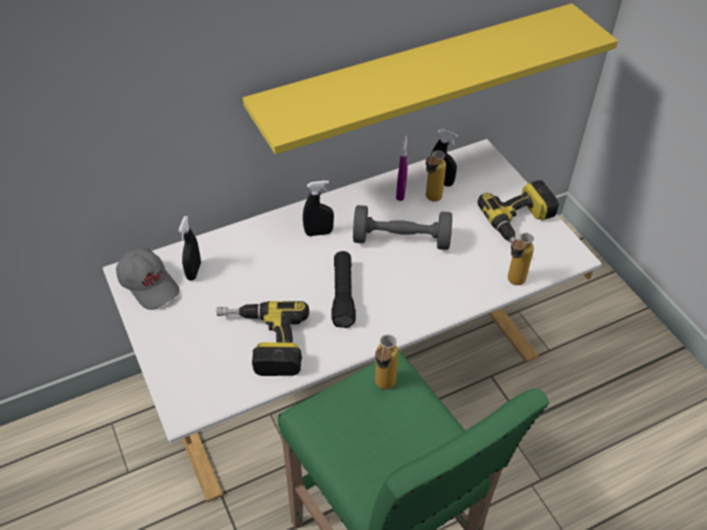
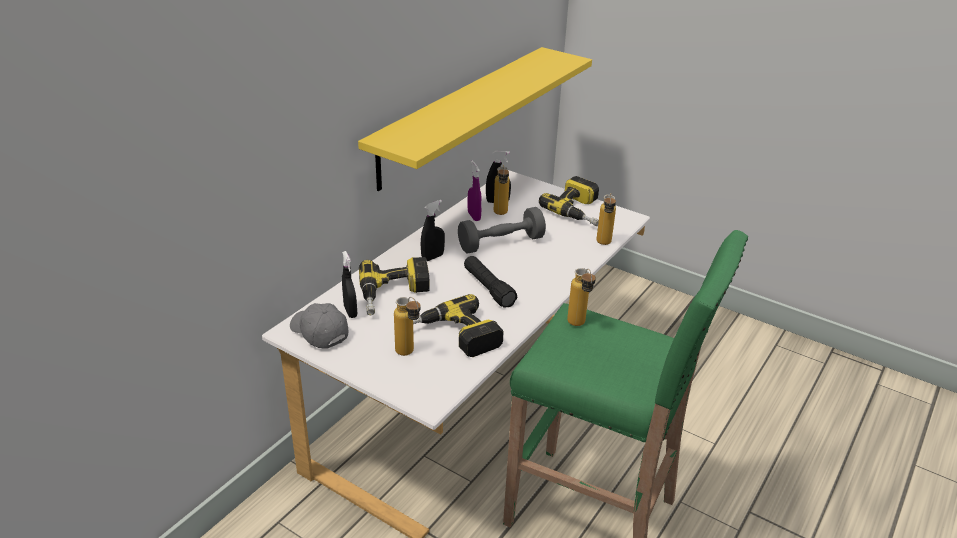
camera: 30 degrees left, 15 degrees down
grey cap [116,248,180,310] -> grey cap turned 150 degrees counterclockwise [290,303,349,349]
none -> power drill [359,257,429,315]
none -> bottle [394,297,421,356]

